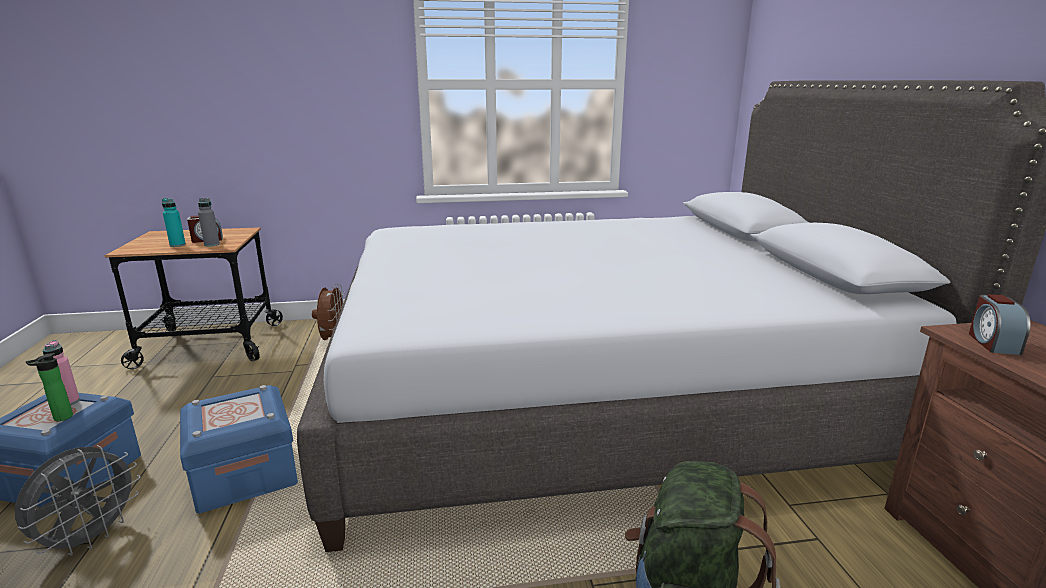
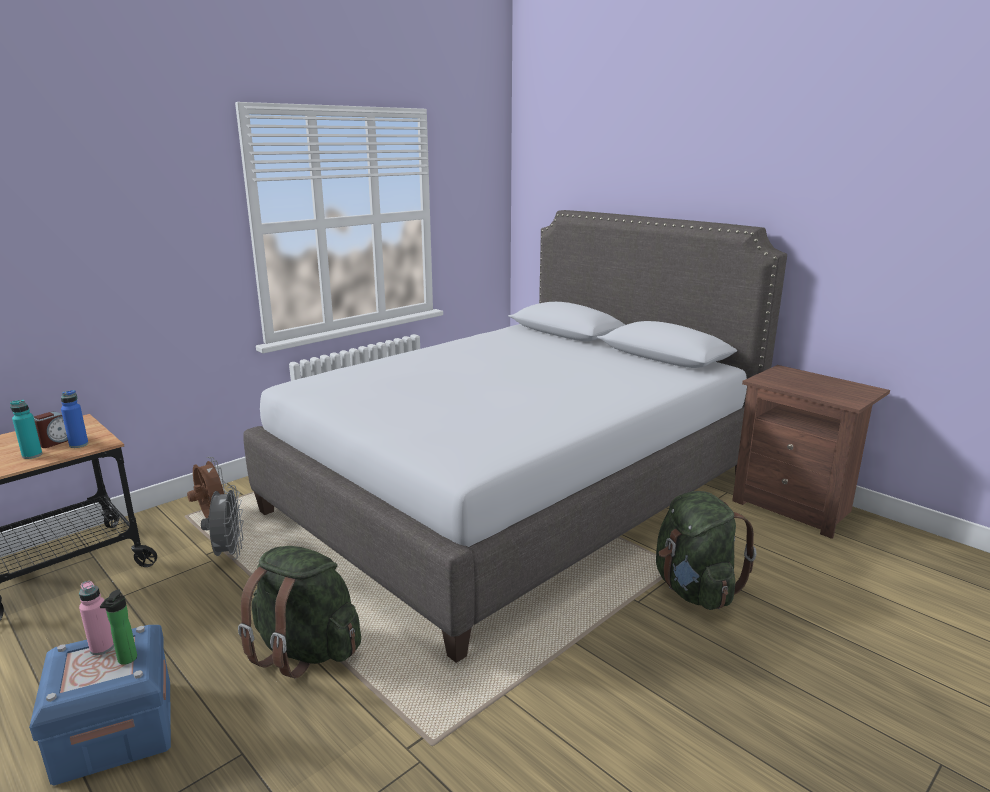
camera: 35 degrees left, 0 degrees up
grey fan [15,445,140,556] -> grey fan moved to [201,485,244,559]
blue storage box [180,385,298,514] -> green backpack [238,546,361,678]
grey bottle [198,198,220,247] -> blue bottle [61,390,88,448]
alarm clock [969,294,1031,355] -> none

